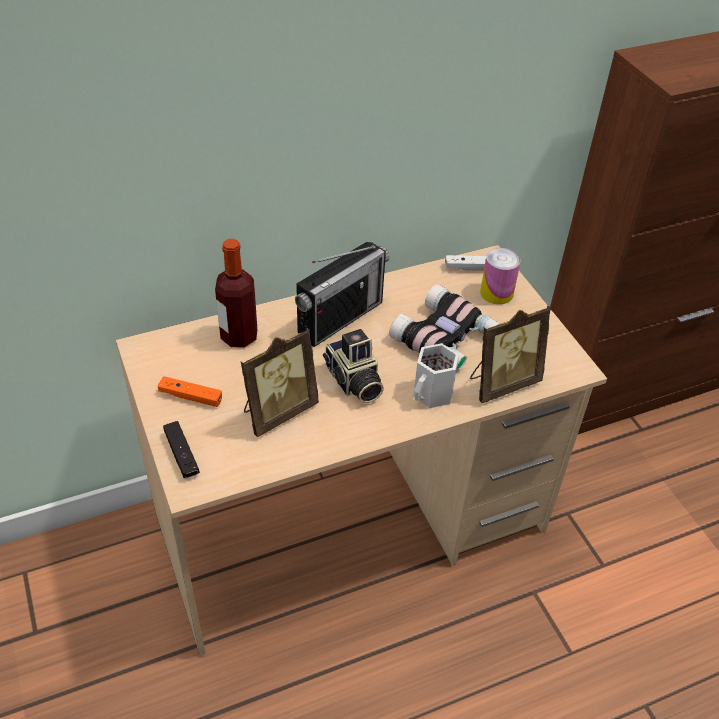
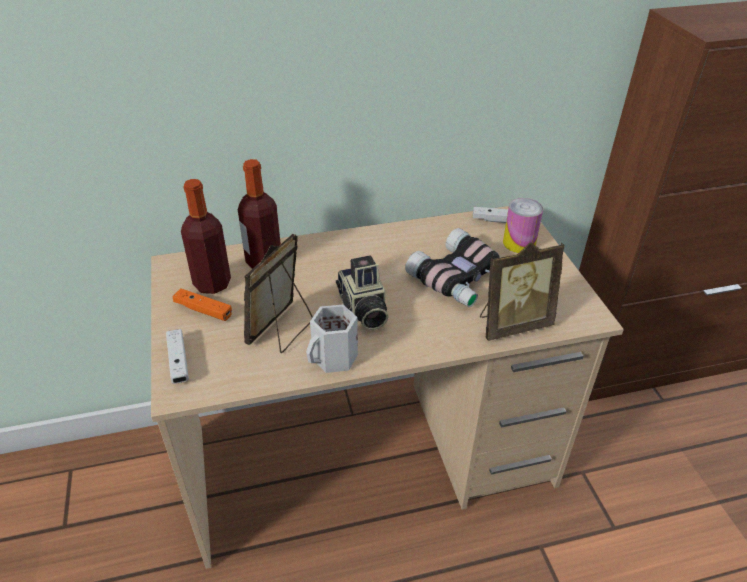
camera: 10 degrees right, 5 degrees down
black game controller [163,421,200,478] -> white game controller [166,329,189,384]
picture frame [241,328,319,437] -> picture frame turned 150 degrees clockwise [244,234,313,353]
radio [295,242,389,347] -> none
white mug [413,343,459,408] -> white mug moved to [306,305,358,373]
none -> bottle [181,179,231,294]

